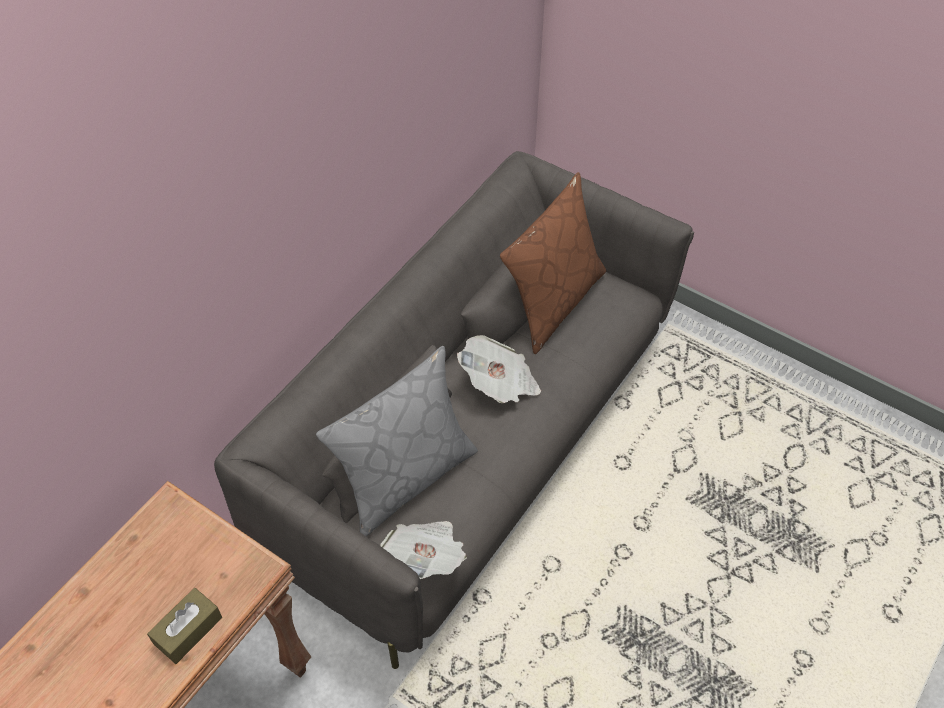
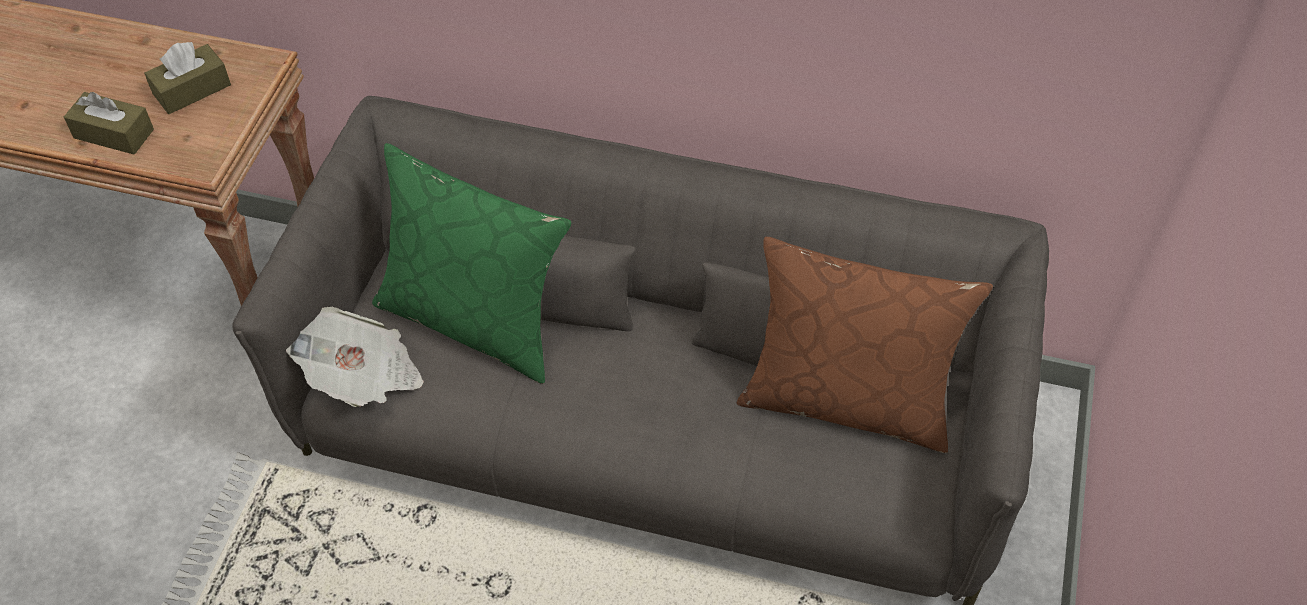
camera: 70 degrees right, 0 degrees up
grey pillow [316,346,478,536] -> green pillow [372,143,571,384]
newspaper [457,335,541,404] -> none
none -> brown tissue box [144,42,231,114]

